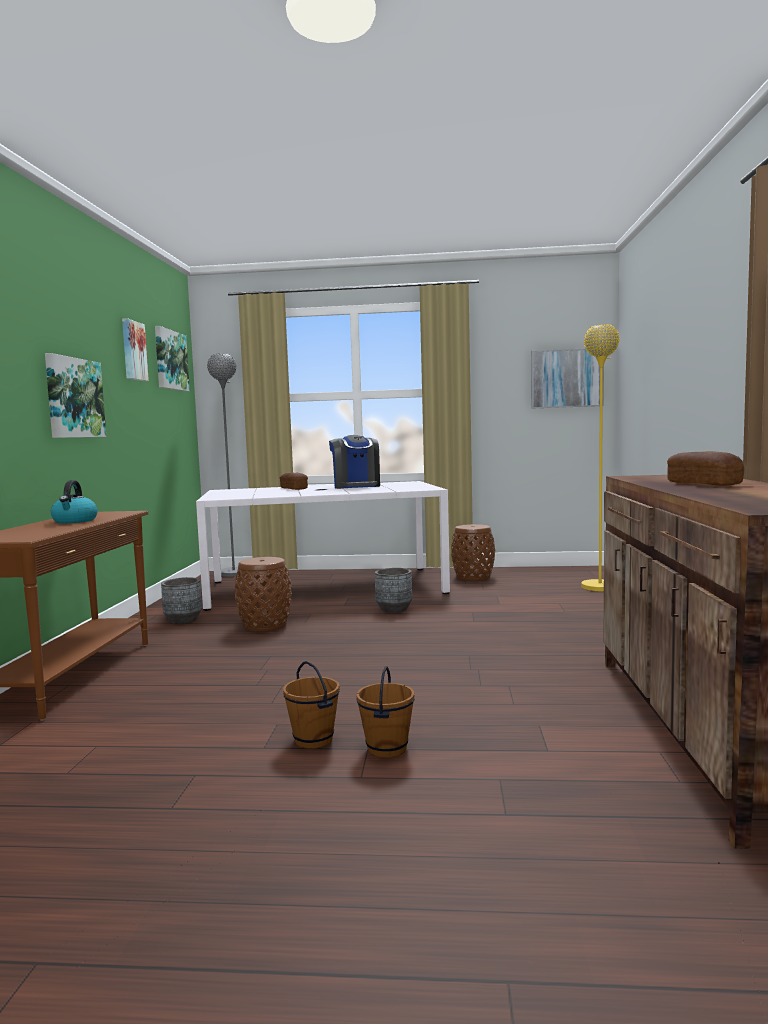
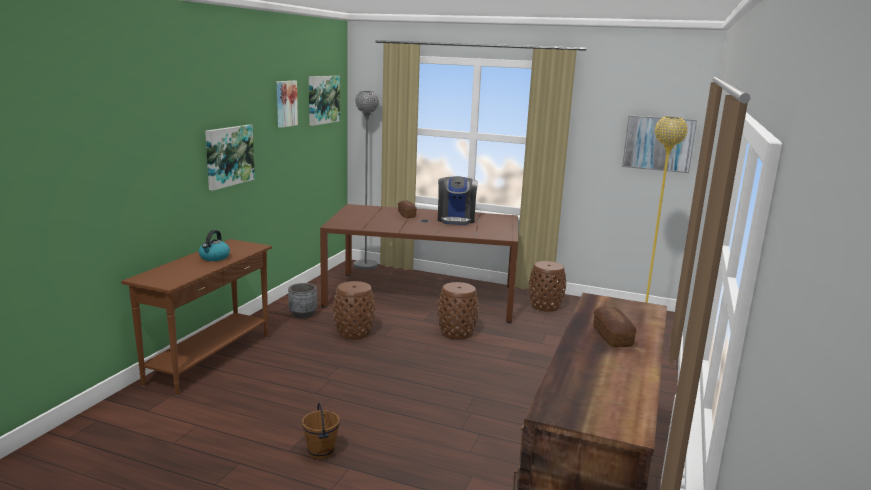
camera: 15 degrees right, 10 degrees up
white dining table [196,481,450,611] -> brown dining table [320,204,518,323]
brown bucket [356,666,415,758] -> none
grey planter [375,568,412,613] -> brown stool [437,282,479,340]

